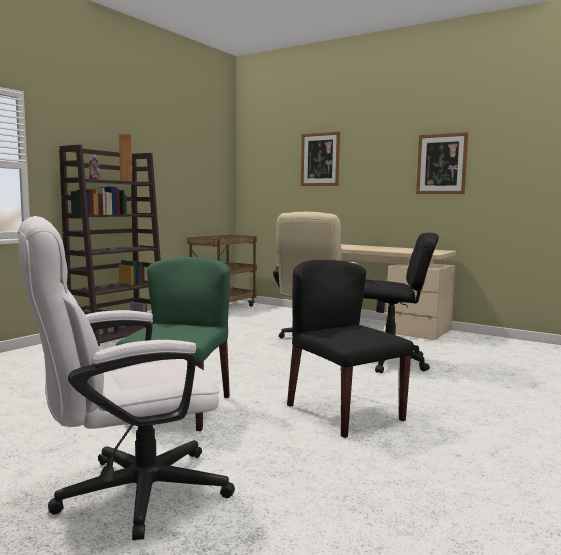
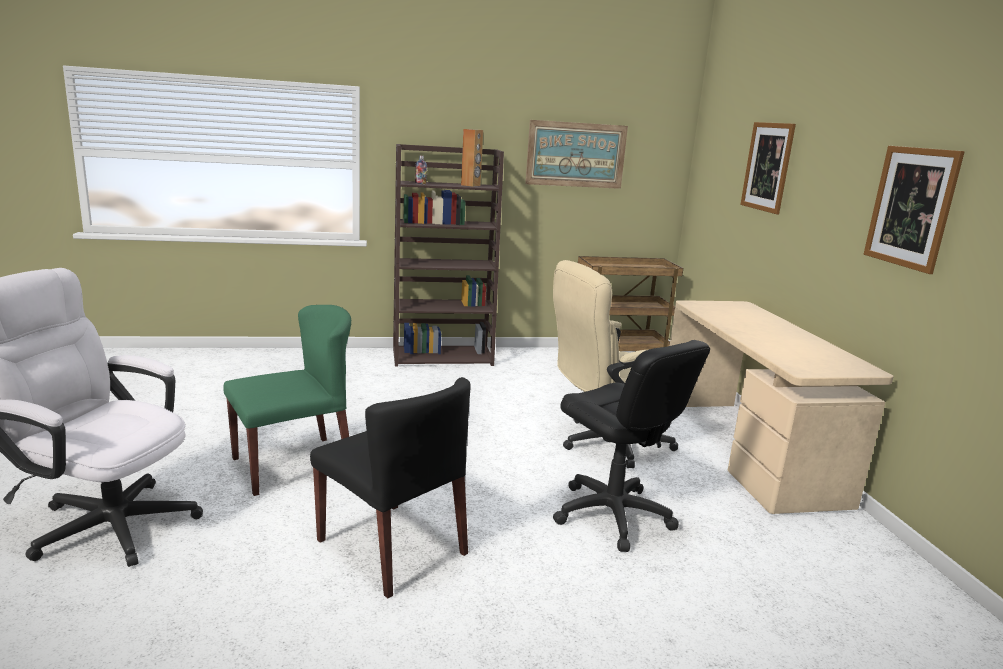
camera: 45 degrees right, 10 degrees up
black chair [287,260,414,438] -> black chair turned 120 degrees clockwise [310,377,471,598]
none -> picture [525,120,628,189]

